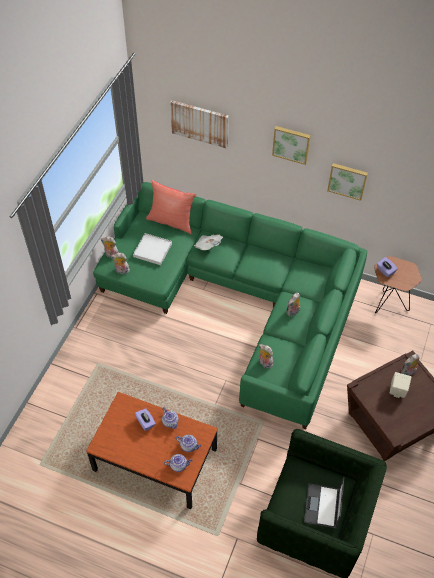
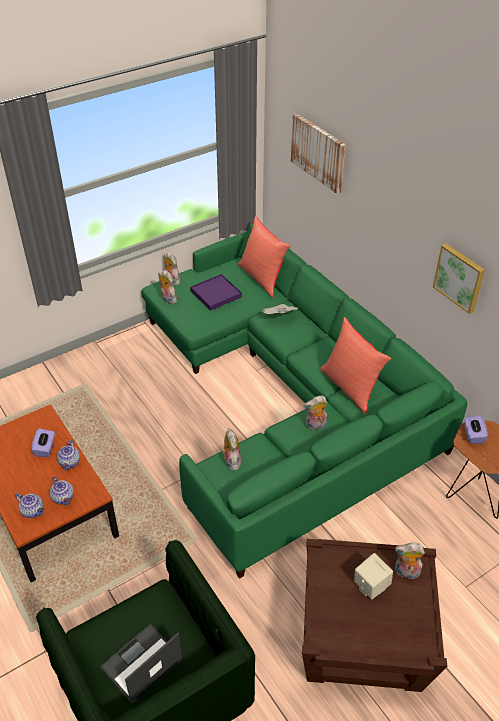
camera: 35 degrees right, 10 degrees down
white tray [133,233,172,265] -> purple tray [190,274,242,311]
picture [272,126,311,165] -> none
none -> red pillow [320,317,391,415]

